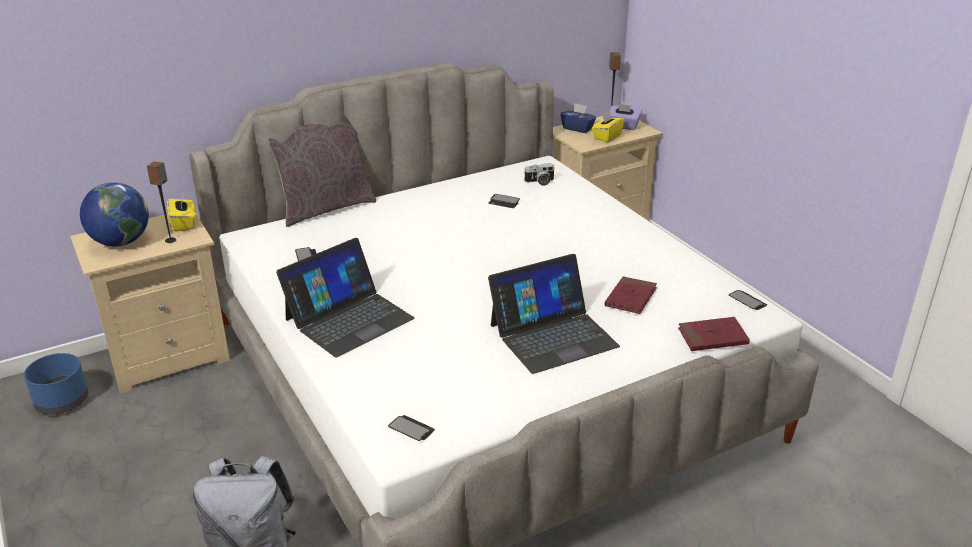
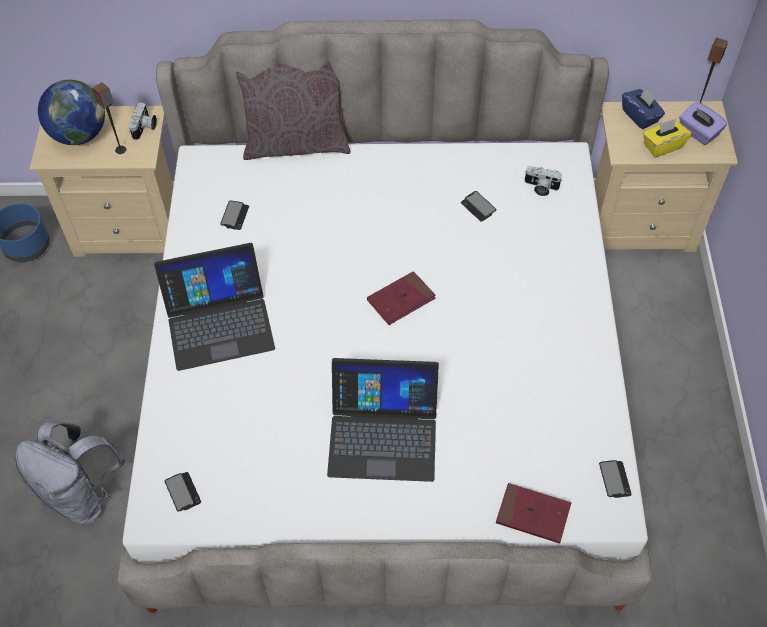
camera: 30 degrees right, 25 degrees up
yellow tissue box [167,197,195,232] -> camera [129,102,157,140]
red book [605,276,657,314] -> red book moved to [367,271,435,325]

